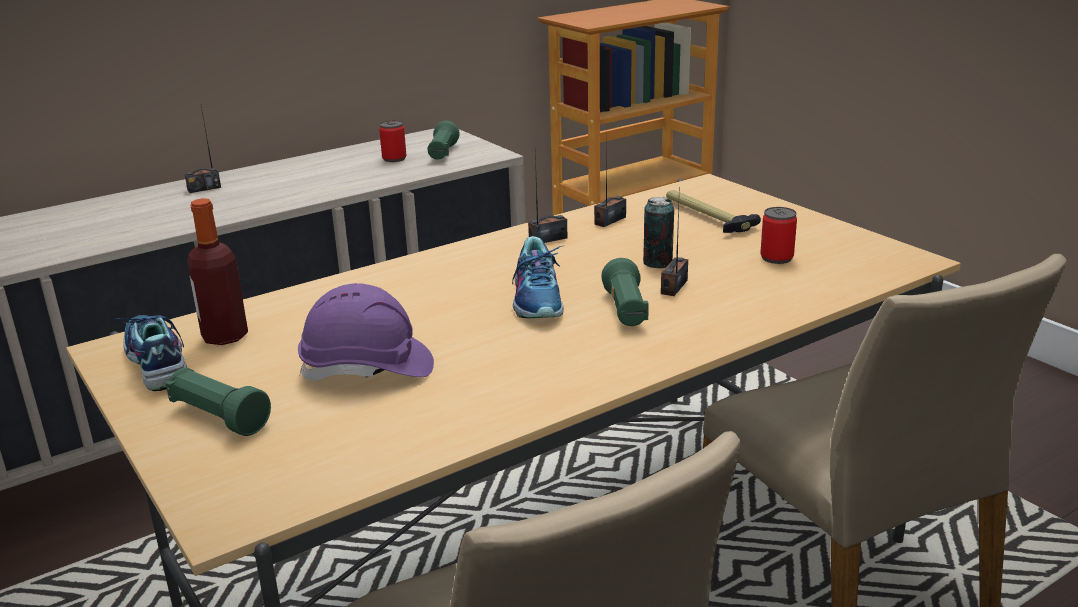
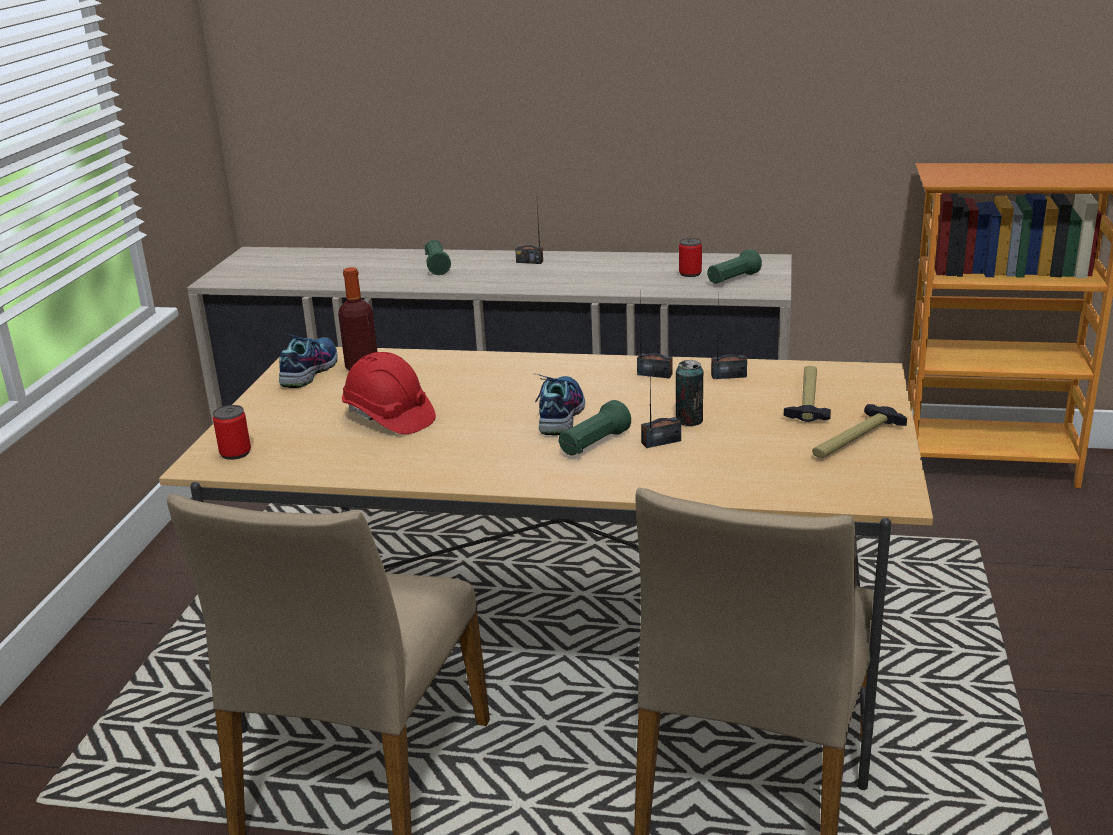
camera: 45 degrees right, 0 degrees up
green flashlight [166,368,271,436] -> green flashlight moved to [424,240,451,275]
purple hard hat [298,283,434,381] -> red hard hat [342,352,436,434]
shoe [512,236,564,318] -> shoe turned 150 degrees clockwise [535,374,585,436]
can [760,207,797,264] -> can moved to [213,405,251,460]
none -> hammer [813,404,907,458]

